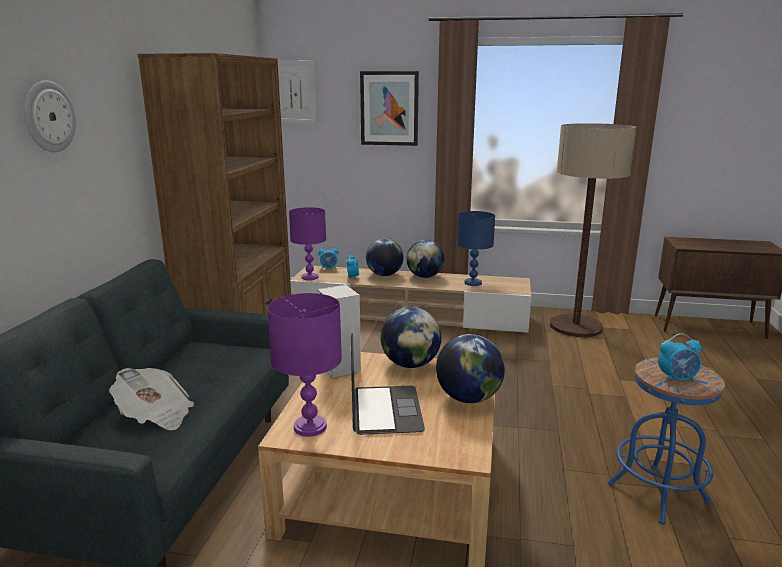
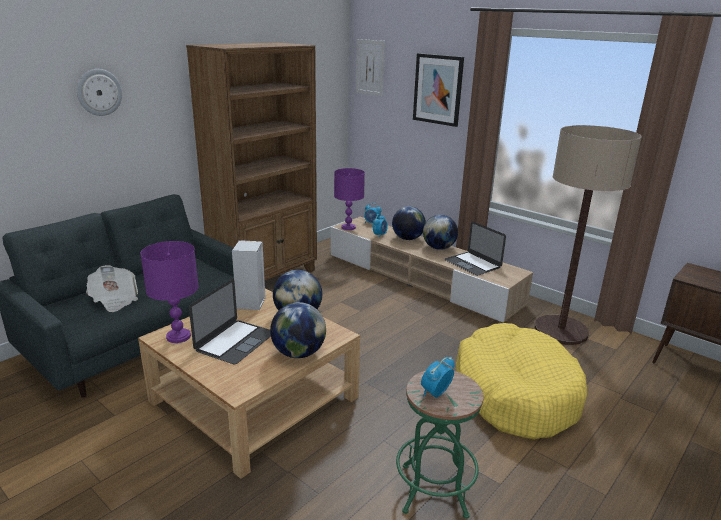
camera: 30 degrees right, 5 degrees up
blue table lamp [457,211,495,286] -> laptop [445,221,506,276]
blue stool [608,358,725,525] -> green stool [396,371,484,519]
alarm clock [658,333,701,383] -> alarm clock turned 105 degrees clockwise [421,357,455,397]
none -> yellow dog bed [456,323,588,440]

